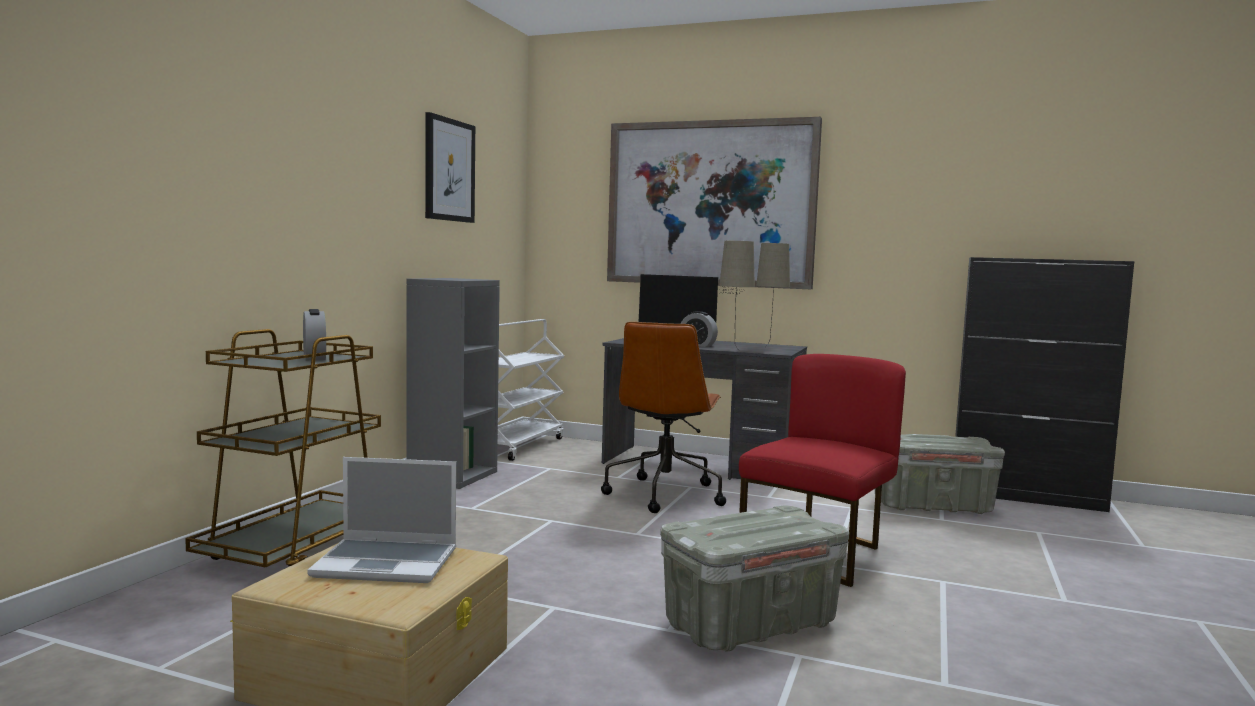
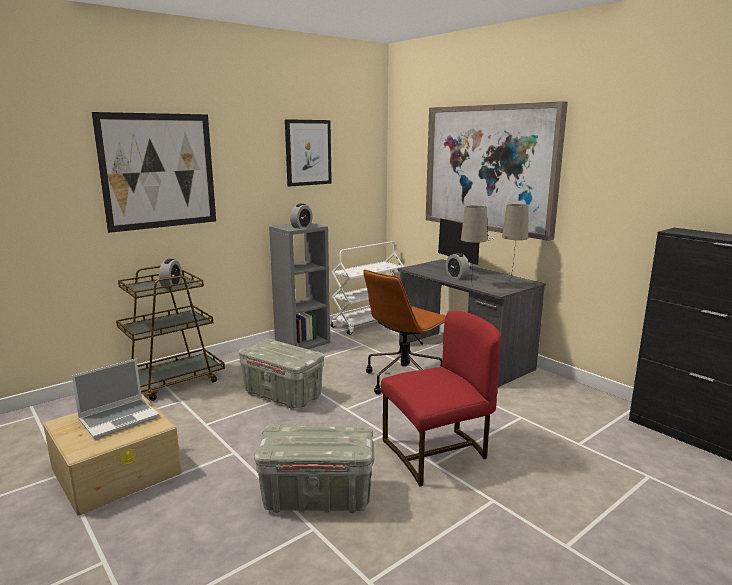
camera: 30 degrees right, 10 degrees up
laptop [307,457,456,583] -> laptop turned 75 degrees counterclockwise [72,358,159,439]
grey storage box [875,434,1005,514] -> grey storage box moved to [238,339,324,408]
none -> picture [92,112,216,233]
none -> alarm clock [290,204,312,229]

